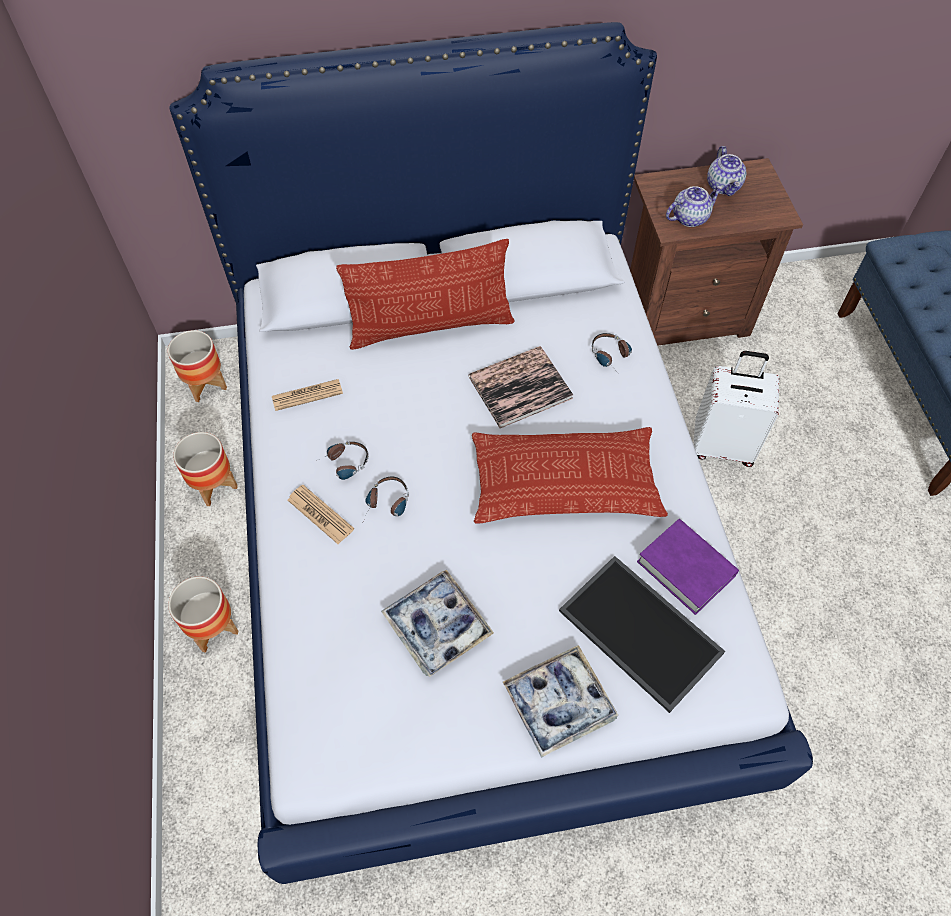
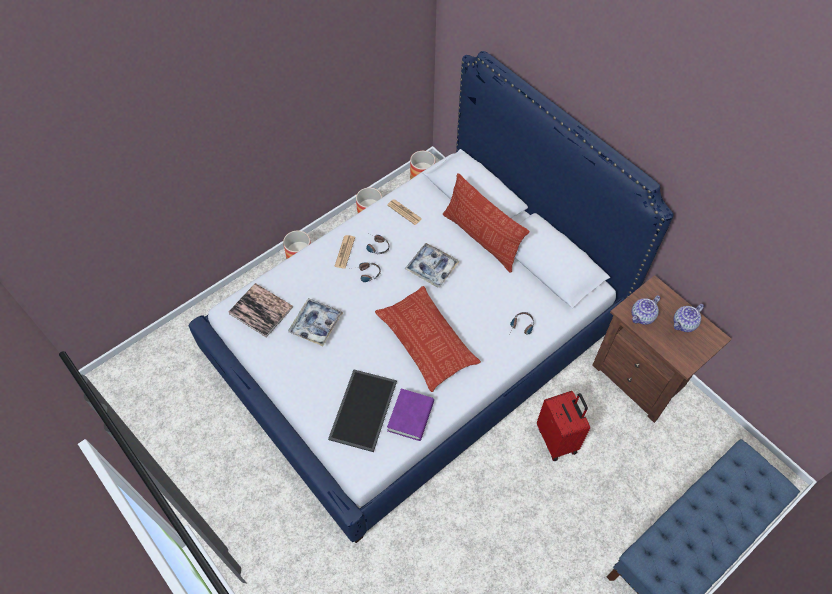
camera: 60 degrees right, 0 degrees up
book [468,346,573,428] -> book moved to [229,283,293,338]
tray [503,645,618,758] -> tray moved to [405,243,460,287]
teapot [666,186,723,227] -> teapot turned 105 degrees clockwise [632,295,661,325]
white suitcase [693,351,779,467] -> red suitcase [537,391,590,461]

